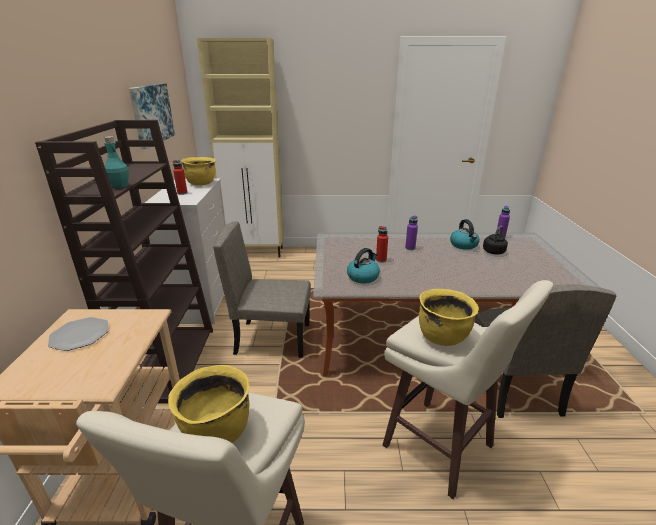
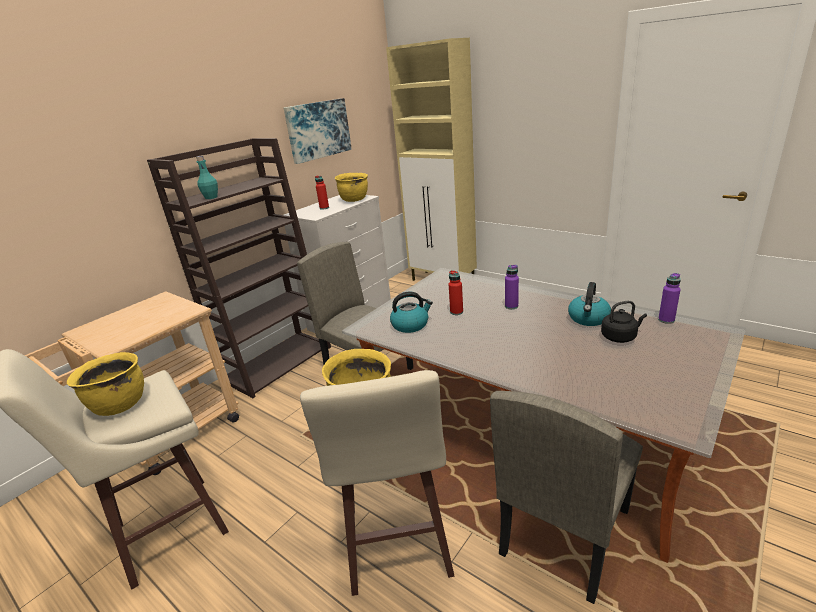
camera: 40 degrees right, 0 degrees up
plate [48,317,109,351] -> none

